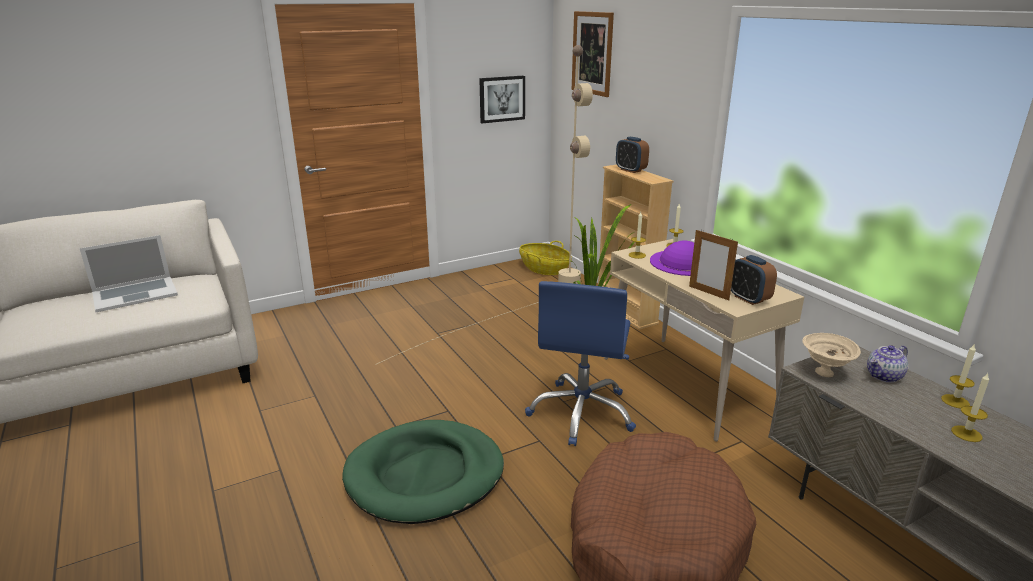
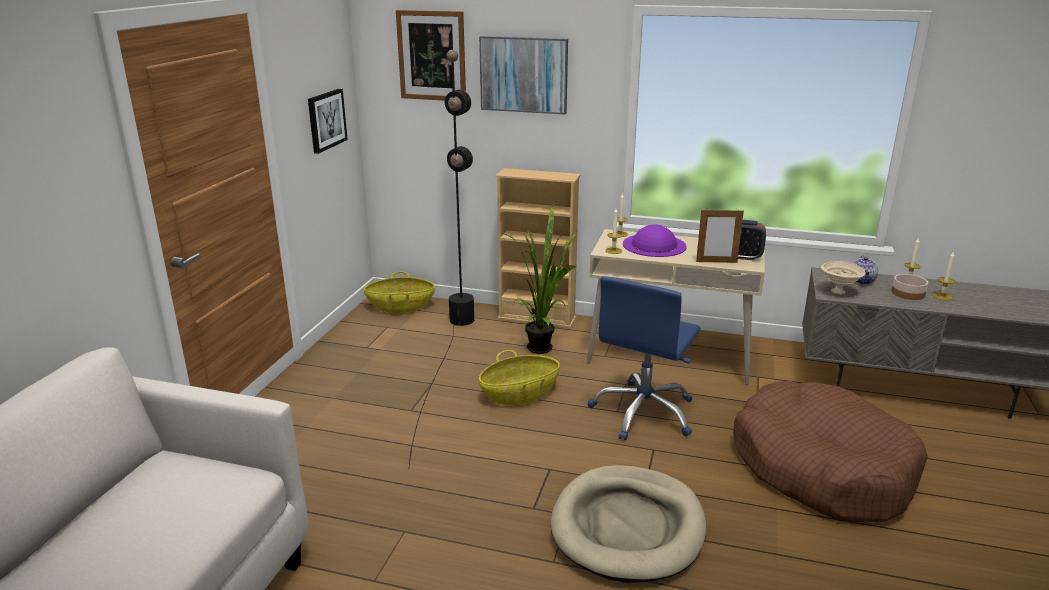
camera: 45 degrees left, 0 degrees up
laptop [80,235,178,312] -> none
green dog bed [342,420,504,524] -> beige dog bed [551,465,706,583]
beige floor lamp [375,45,593,365] -> black floor lamp [409,50,474,466]
blue office chair [525,281,636,446] -> blue office chair turned 60 degrees clockwise [588,276,701,440]
alarm clock [616,137,649,173] -> none
none -> picture [479,36,568,114]
none -> basket [479,350,560,406]
none -> bowl [892,274,928,300]

